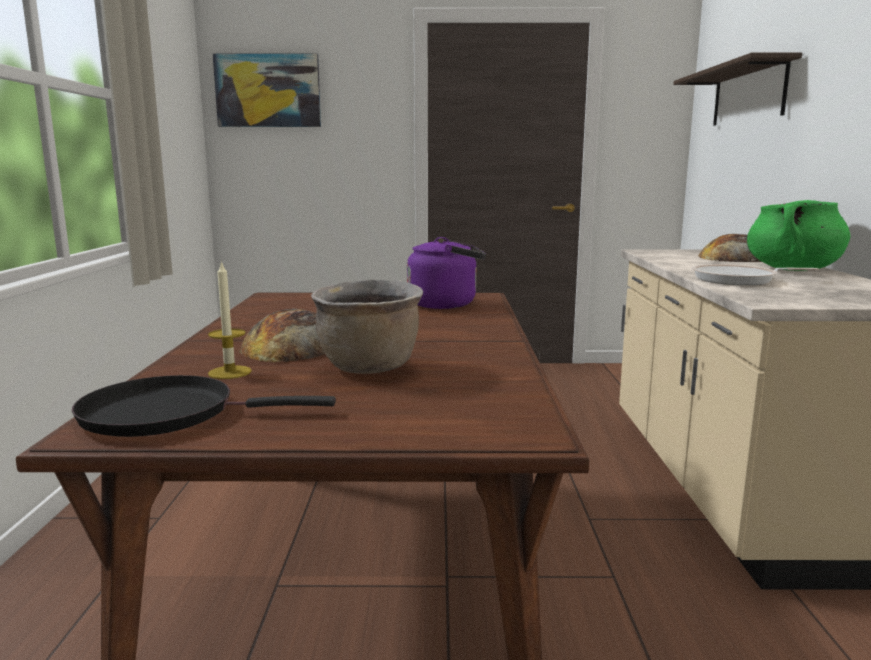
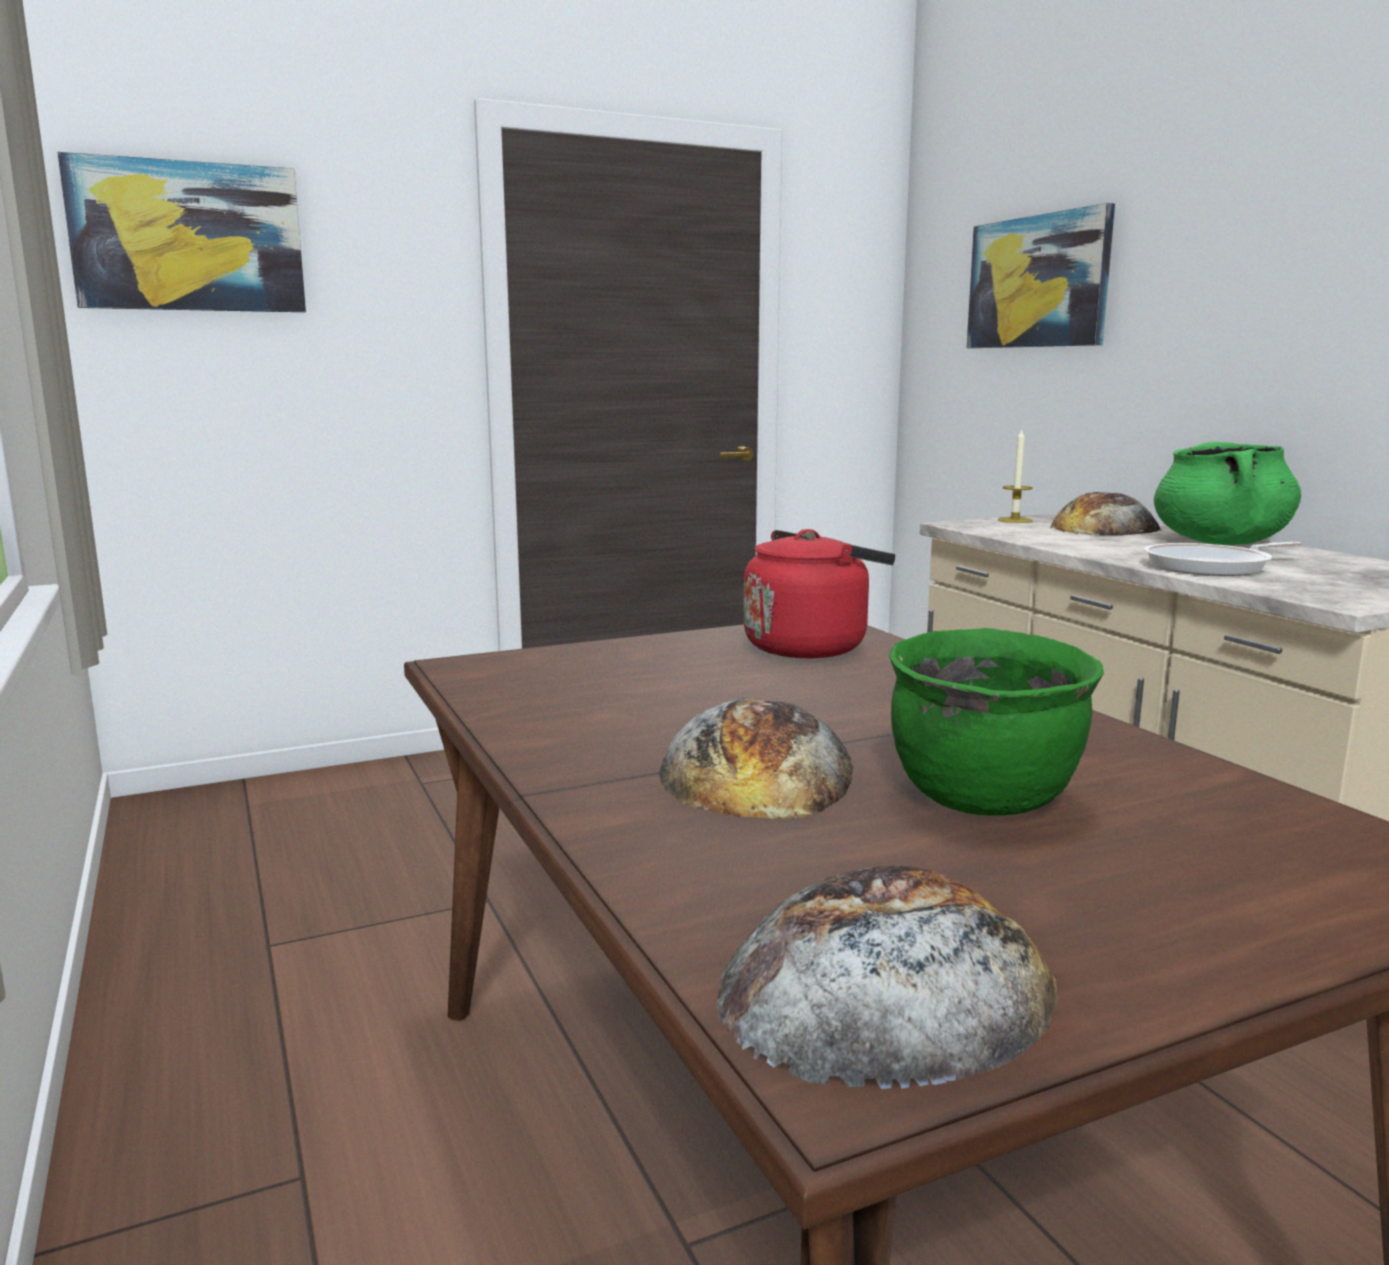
camera: 25 degrees left, 0 degrees up
black frying pan [72,375,336,437] -> bread [716,865,1058,1089]
candle [208,260,252,379] -> candle moved to [998,428,1033,523]
brown cooking pot [311,280,423,374] -> green cooking pot [889,628,1104,816]
purple kettle [407,237,486,309] -> red kettle [743,529,895,658]
shelf [673,52,802,126] -> picture [967,203,1115,348]

